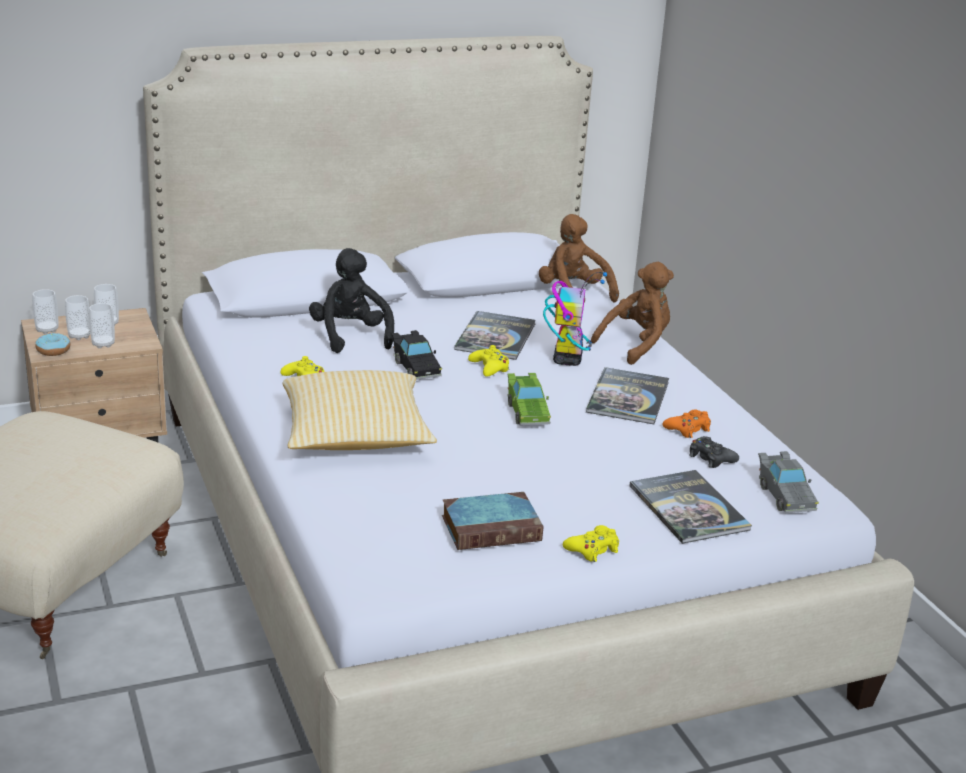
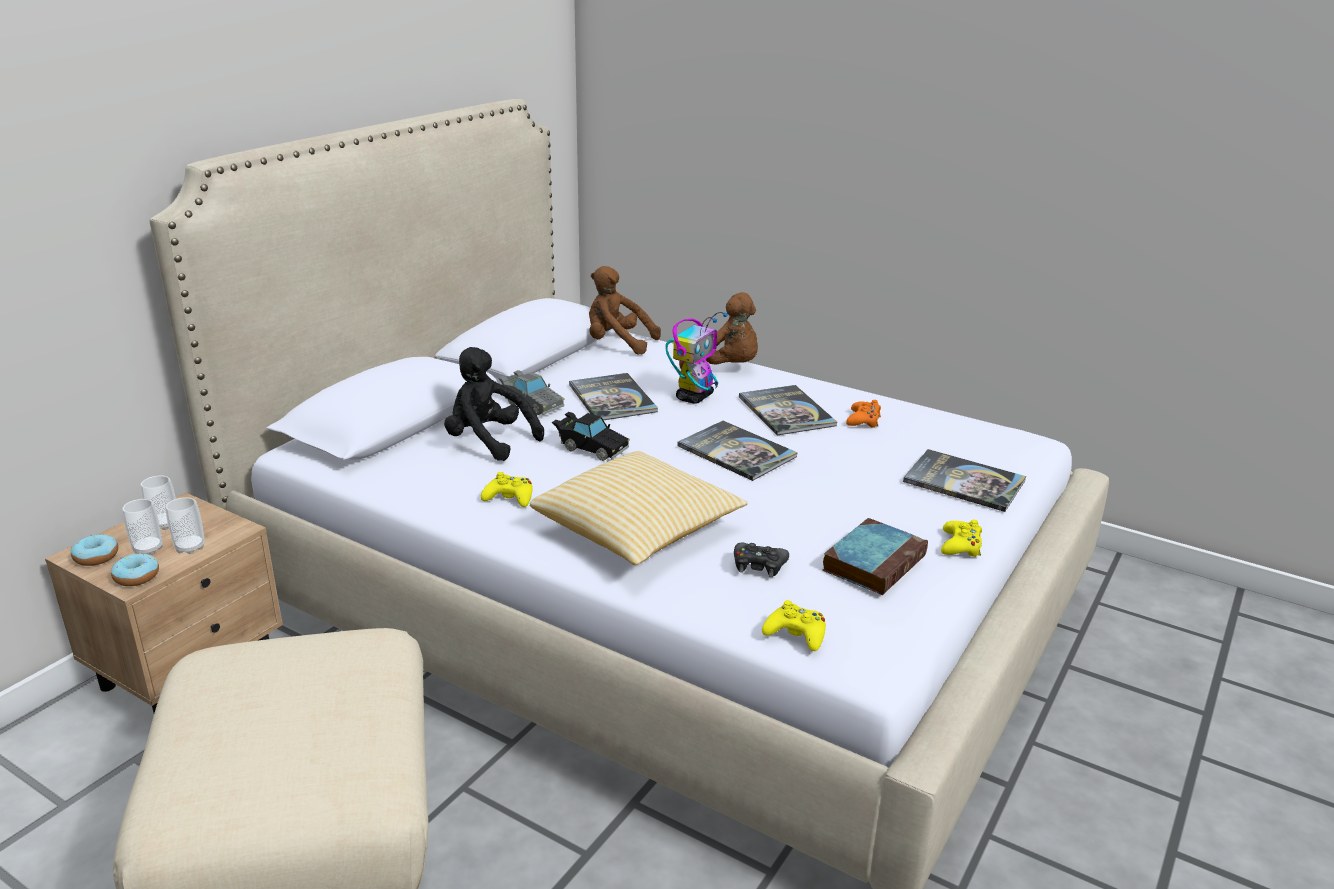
camera: 35 degrees left, 0 degrees up
cup [32,289,58,334] -> donut [71,534,118,566]
yellow game controller [468,345,509,377] -> yellow game controller moved to [762,600,826,651]
green toy car [508,373,551,425] -> book [677,421,798,481]
toy robot [543,272,607,366] -> toy robot turned 60 degrees clockwise [666,312,728,404]
brown plush toy [591,262,674,365] -> brown plush toy turned 105 degrees clockwise [679,292,758,369]
black game controller [689,436,739,468] -> black game controller moved to [734,543,789,577]
grey toy car [758,451,819,513] -> grey toy car moved to [498,370,565,415]

